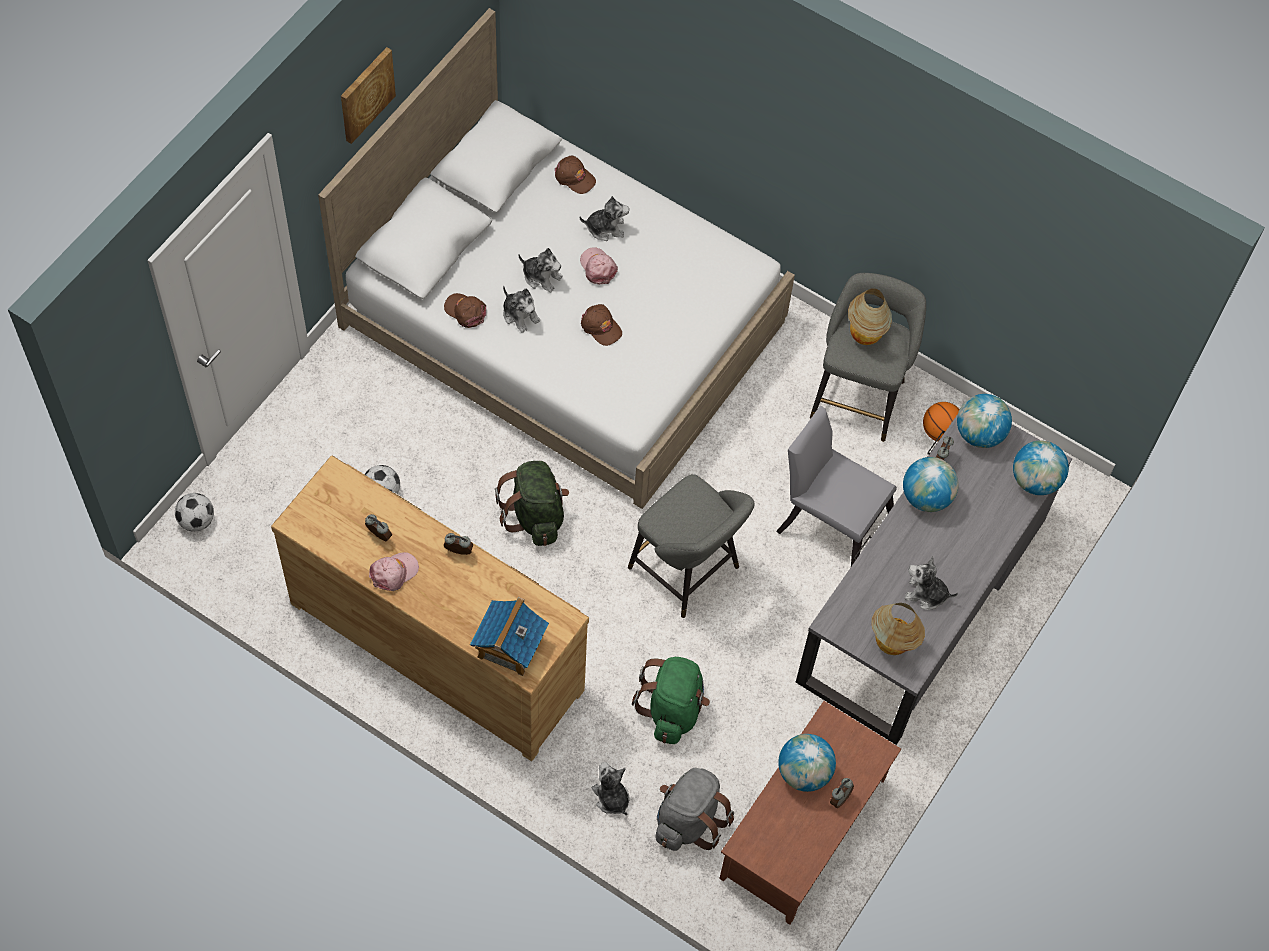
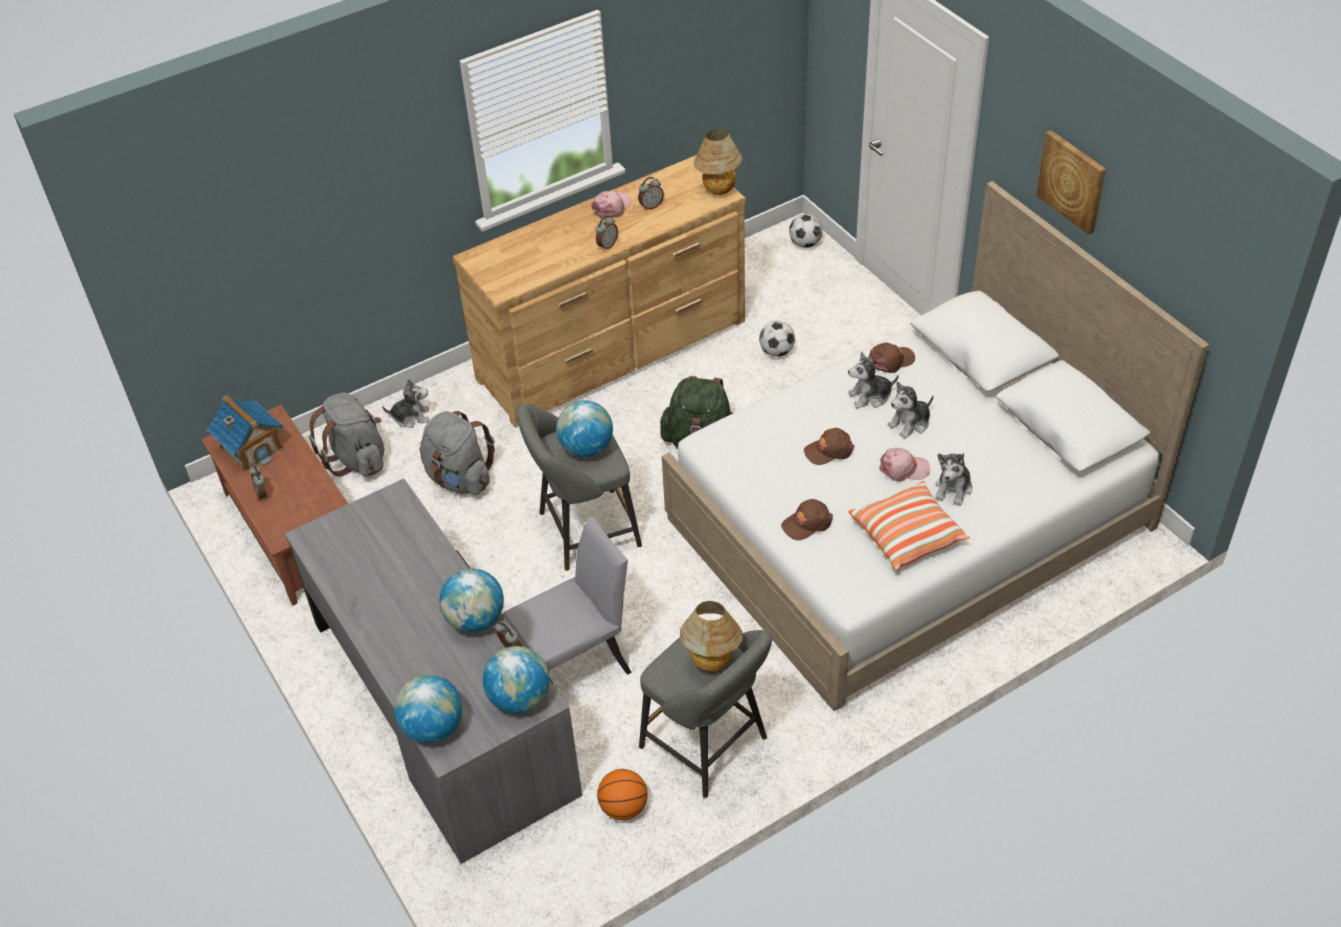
camera: 120 degrees right, 15 degrees down
pink cap [369,552,419,591] -> pink cap turned 135 degrees counterclockwise [591,191,631,219]
toy house [470,597,549,676] -> toy house moved to [207,395,284,472]
brown cap [555,155,596,194] -> brown cap moved to [781,499,833,540]
green backpack [632,657,710,744] -> grey backpack [420,411,495,495]
globe [778,734,836,792] -> globe moved to [556,400,613,457]
table lamp [872,603,925,655] -> table lamp moved to [693,129,742,195]
plush toy [904,556,958,610] -> none
none -> pillow [849,481,970,570]

